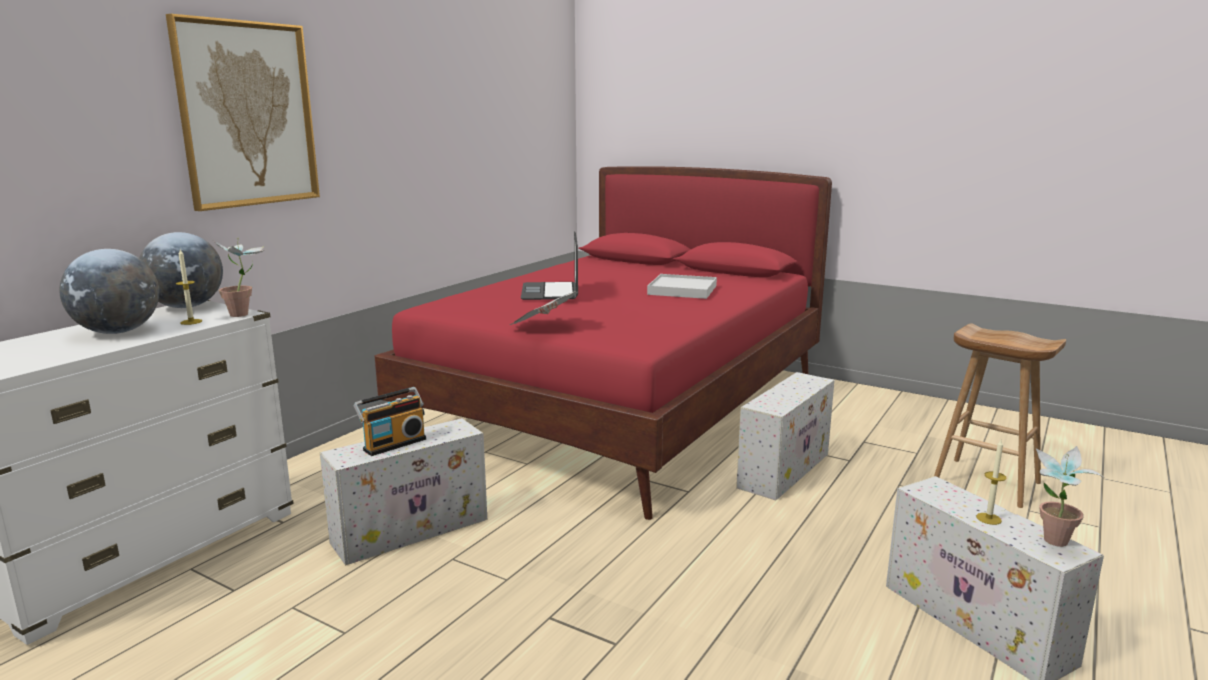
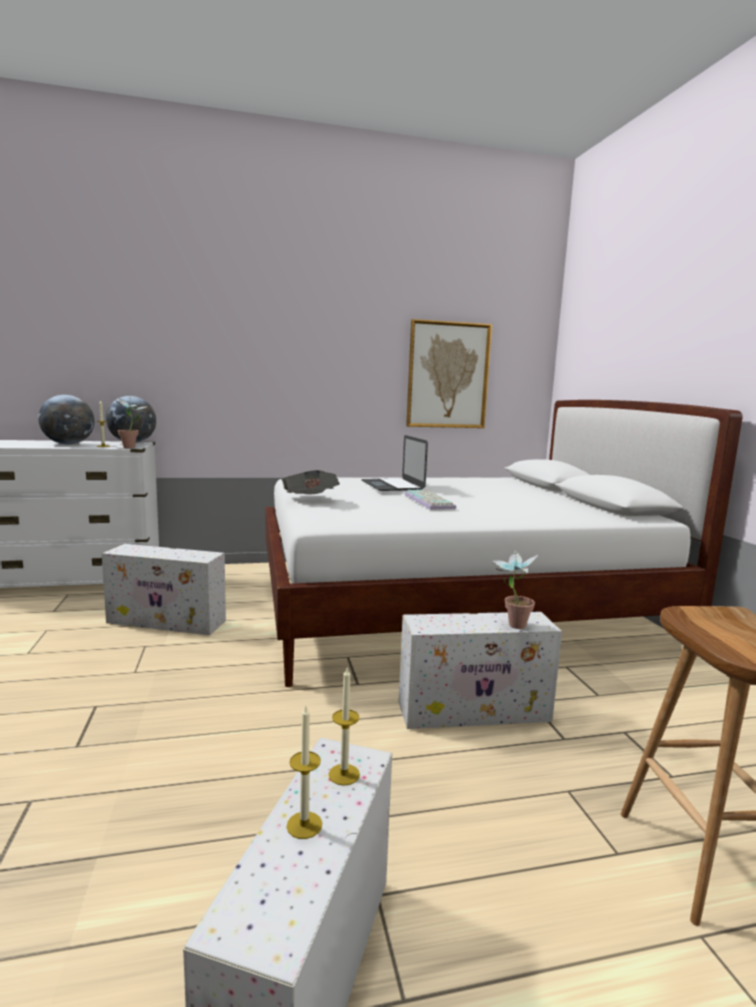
camera: 45 degrees right, 5 degrees down
picture [166,14,320,211] -> picture moved to [406,319,492,428]
radio [354,387,426,456] -> none
red bed [374,166,832,520] -> white bed [266,400,742,687]
laptop [521,232,578,300] -> laptop turned 60 degrees counterclockwise [361,435,428,491]
white tray [647,274,717,299] -> none
potted plant [1036,446,1103,547] -> potted plant moved to [490,550,538,629]
none -> candle [329,668,360,786]
none -> keyboard [404,489,456,510]

